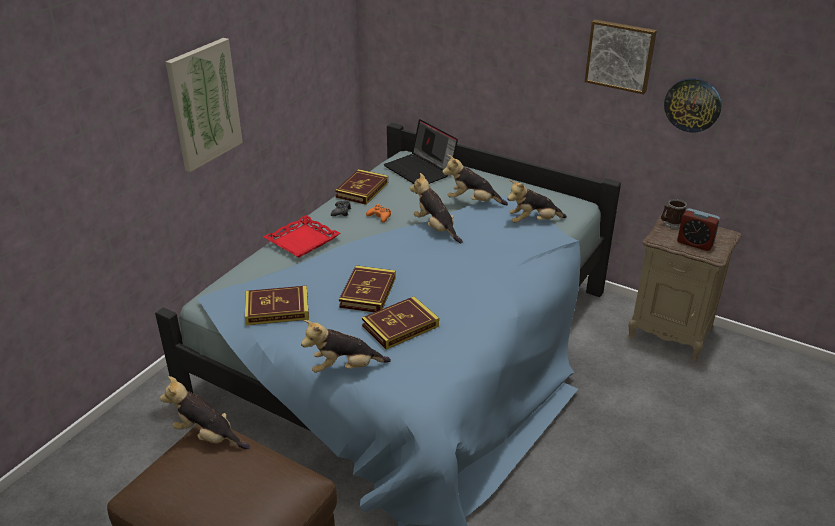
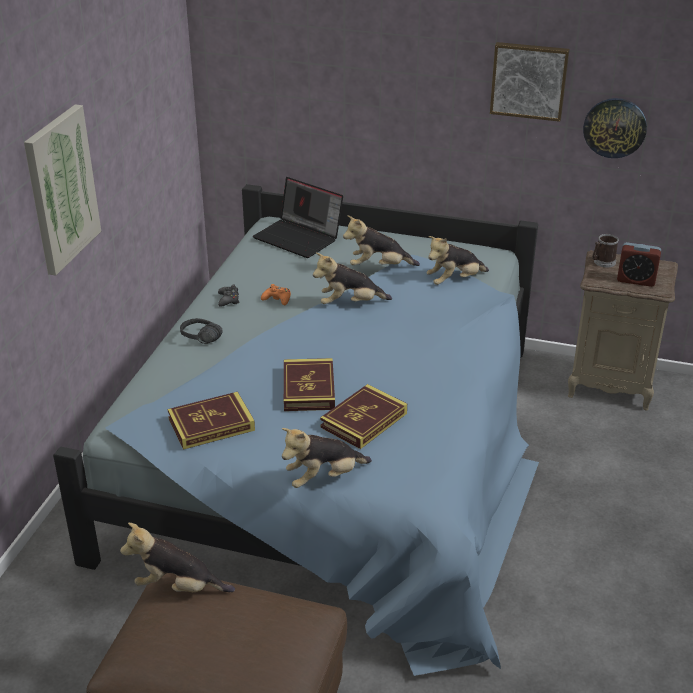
camera: 15 degrees left, 0 degrees up
red tray [263,215,340,257] -> black headphones [180,318,223,344]
book [335,169,388,205] -> none
plush toy [410,173,463,243] -> plush toy turned 45 degrees counterclockwise [313,253,392,304]

